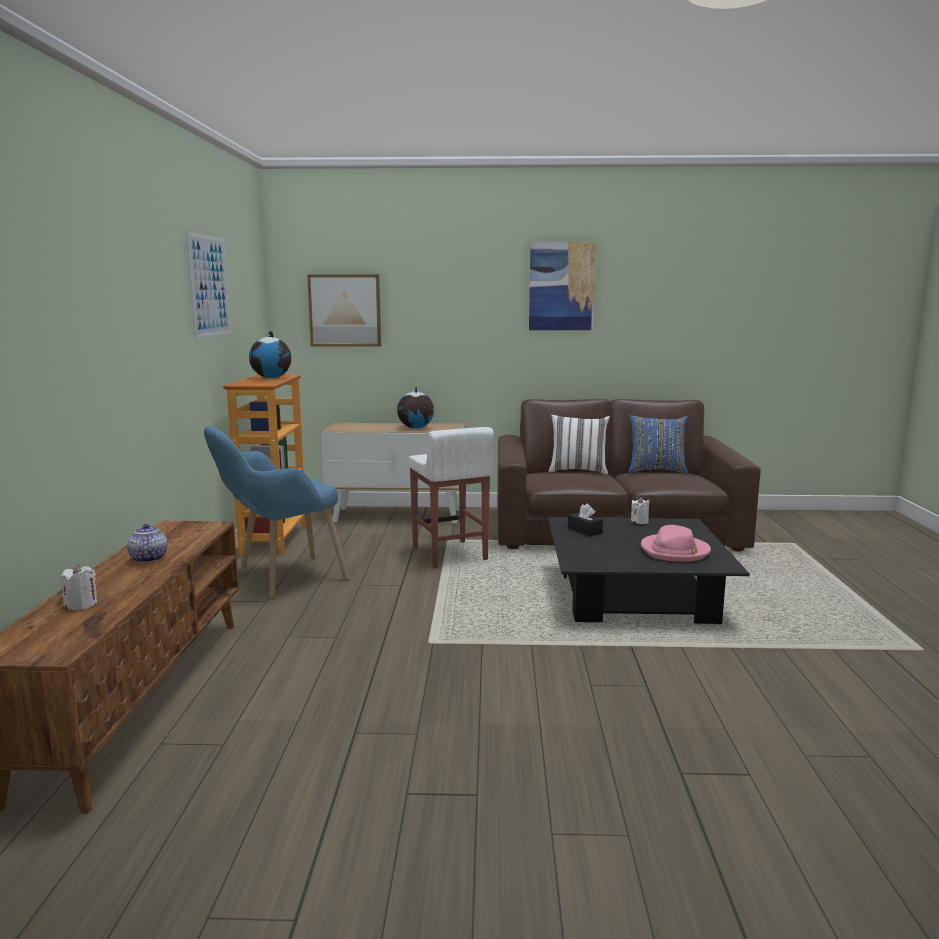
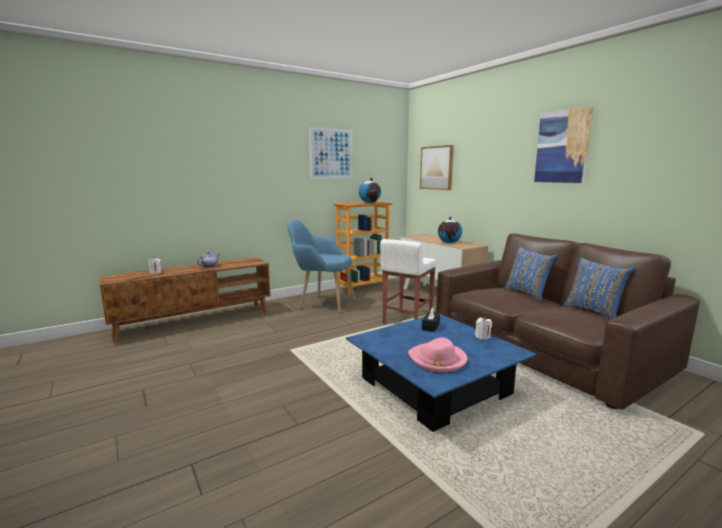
camera: 55 degrees right, 0 degrees up
black coffee table [548,518,750,624] -> blue coffee table [346,314,537,432]
white pillow [549,415,610,475] -> blue pillow [504,247,558,302]

